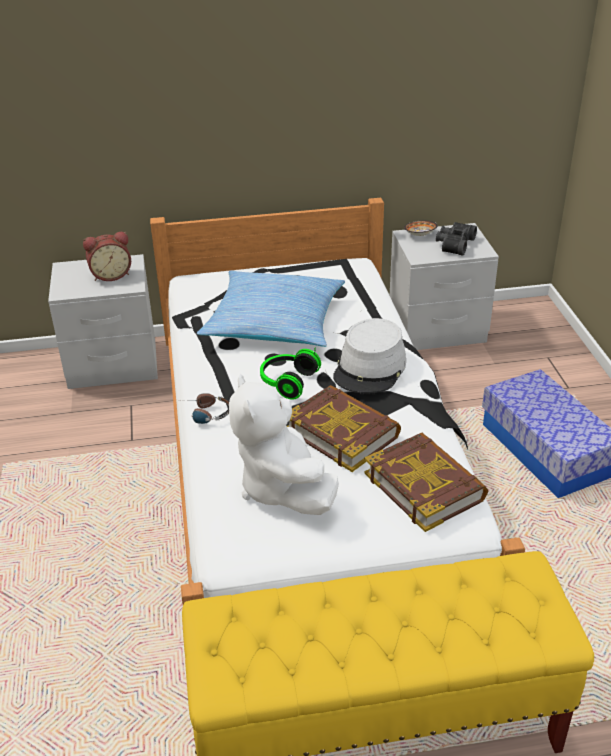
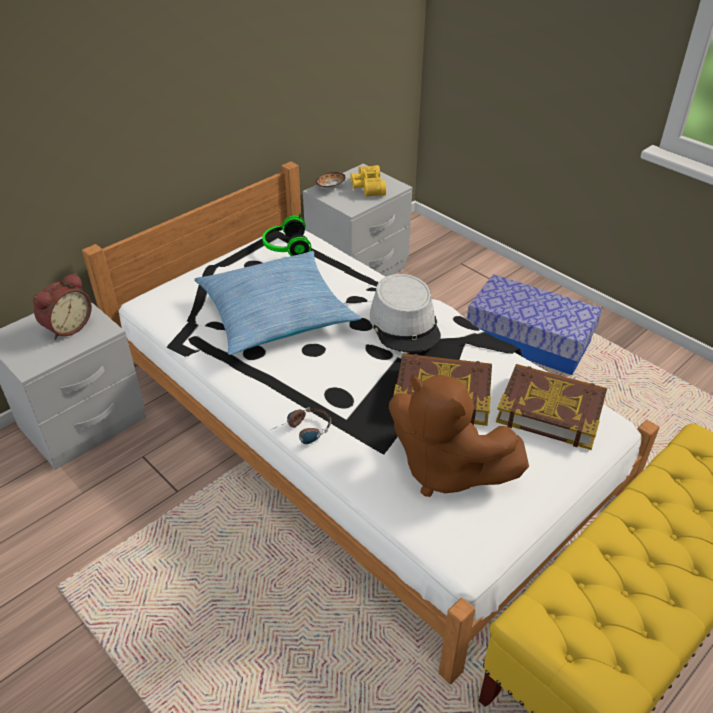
camera: 35 degrees left, 5 degrees up
white plush toy [229,374,339,515] -> brown plush toy [389,375,529,497]
headphones [260,347,321,400] -> headphones moved to [262,212,311,256]
black binoculars [436,222,477,256] -> yellow binoculars [350,165,386,197]

